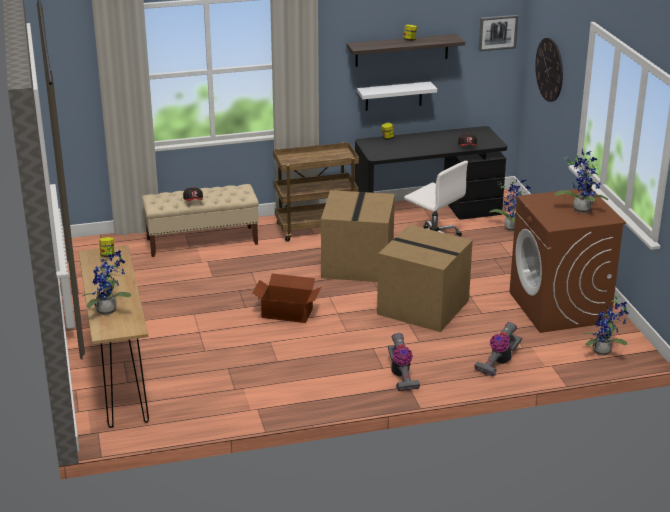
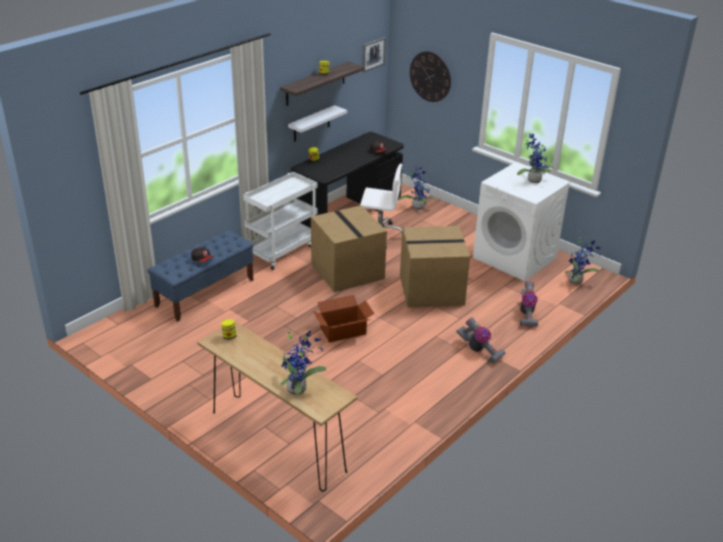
camera: 35 degrees left, 5 degrees up
beige bench [142,184,259,257] -> blue bench [147,230,254,322]
brown cart [273,142,359,241] -> white cart [243,172,318,270]
brown washing machine [509,189,626,333] -> white washing machine [473,162,571,281]

